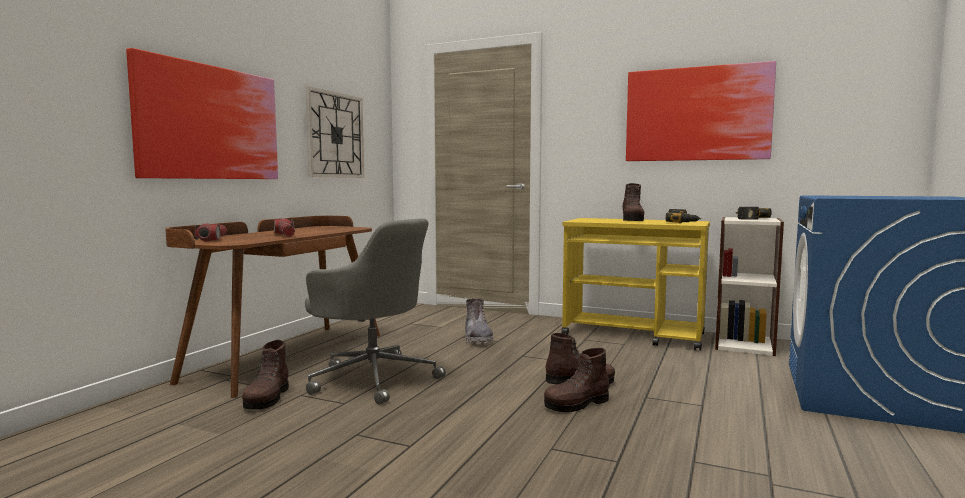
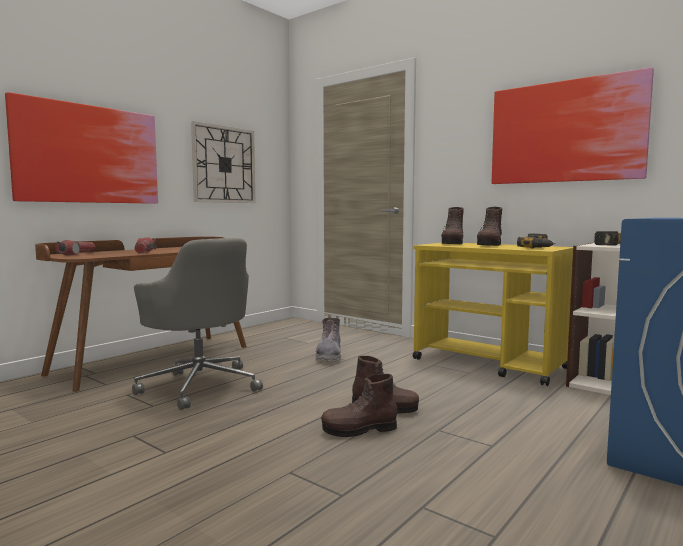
camera: 15 degrees right, 0 degrees up
brown boot [242,340,289,410] -> brown boot moved to [441,207,464,244]

